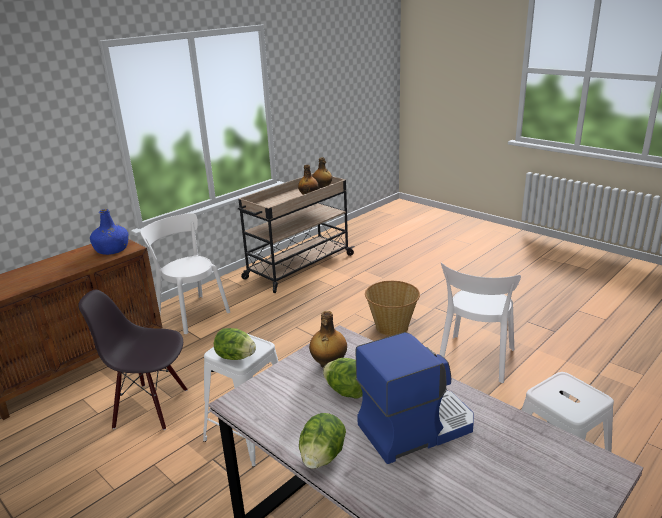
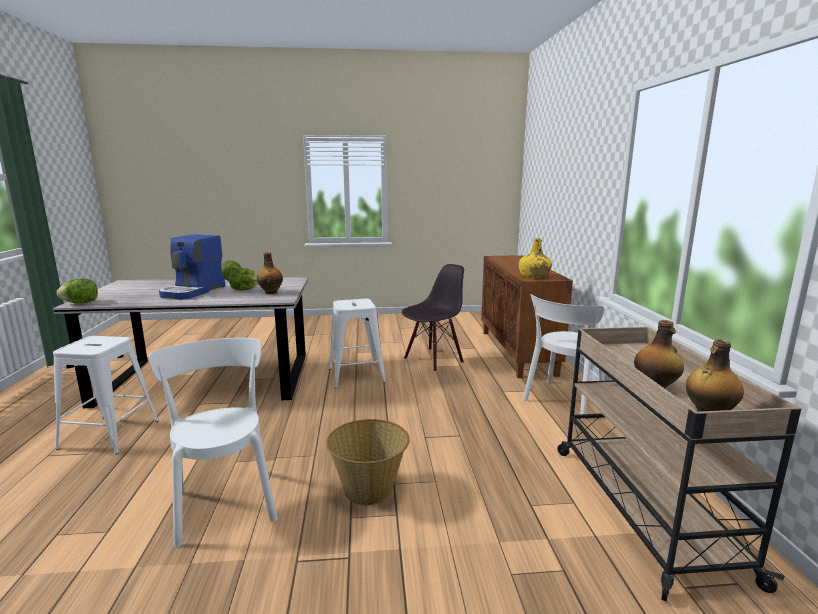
camera: 130 degrees right, 10 degrees down
blue bottle [90,209,129,255] -> yellow bottle [519,238,552,278]
white chair [140,213,230,334] -> white chair turned 135 degrees clockwise [523,294,604,420]
lettuce [214,328,256,360] -> lettuce moved to [57,278,98,303]

